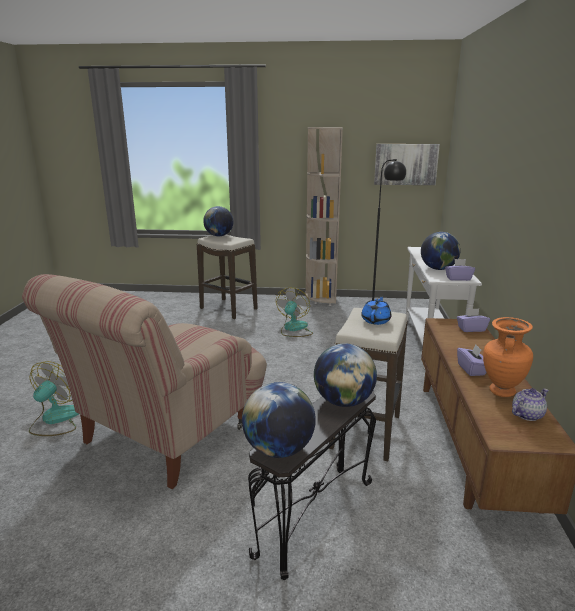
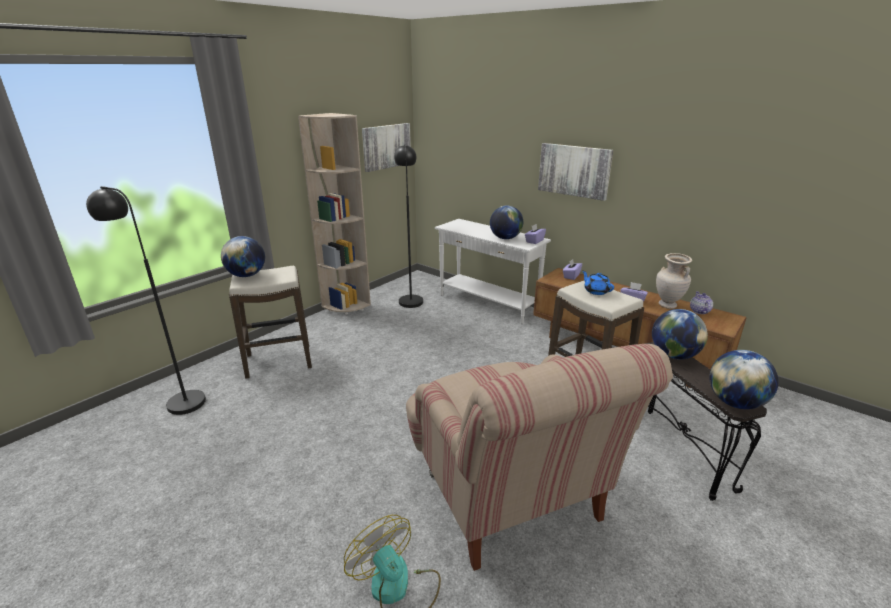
camera: 55 degrees left, 5 degrees up
fan [276,288,313,337] -> none
orange vase [483,317,533,397] -> beige vase [656,253,692,309]
none -> black floor lamp [86,186,206,415]
none -> picture [538,143,614,201]

